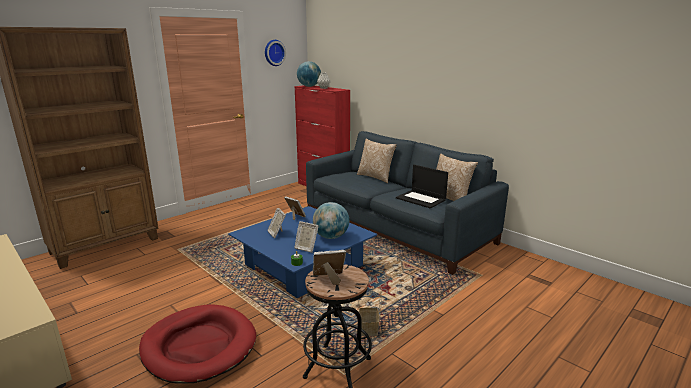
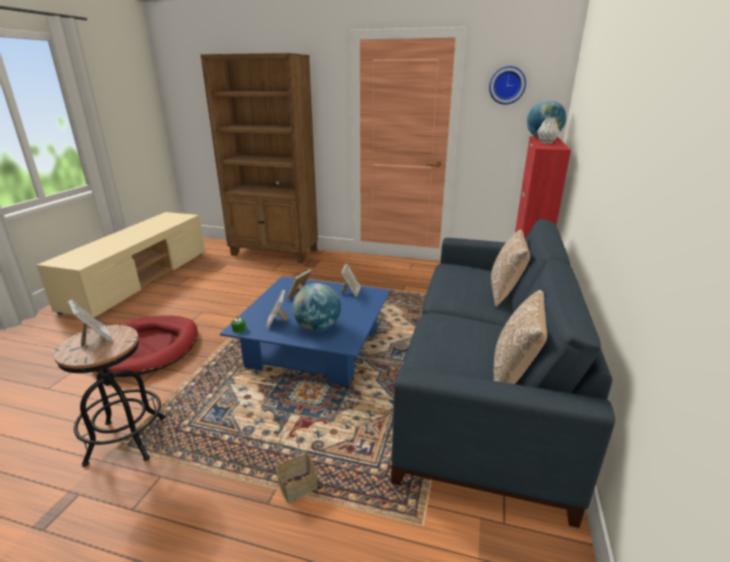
camera: 60 degrees right, 5 degrees up
basket [358,291,382,336] -> basket moved to [276,429,317,503]
laptop [396,165,448,208] -> none

